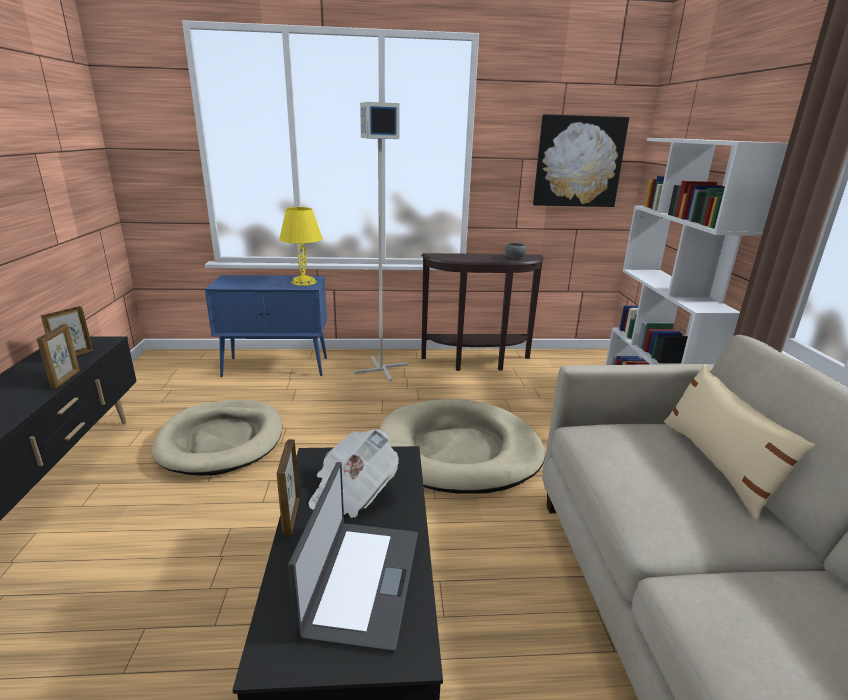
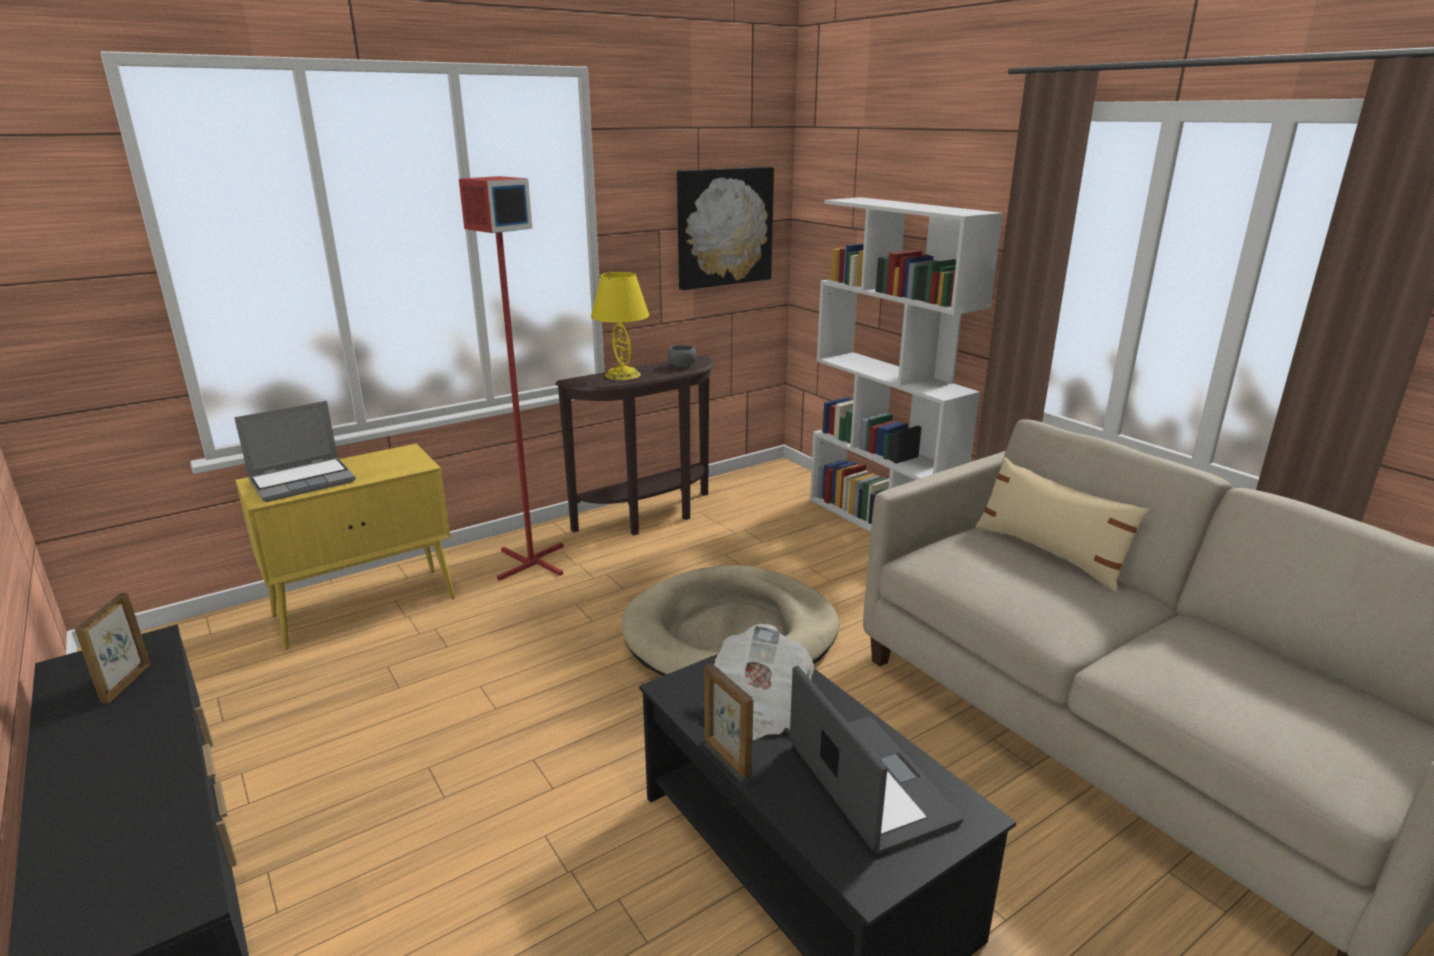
camera: 30 degrees left, 0 degrees up
picture frame [37,324,80,389] -> none
beige dog bed [152,400,283,476] -> none
blue cabinet [205,275,327,377] -> yellow cabinet [235,443,455,649]
yellow table lamp [279,207,323,286] -> yellow table lamp moved to [591,272,649,380]
grey floor lamp [354,102,408,381] -> red floor lamp [459,176,564,581]
none -> laptop [234,401,356,502]

